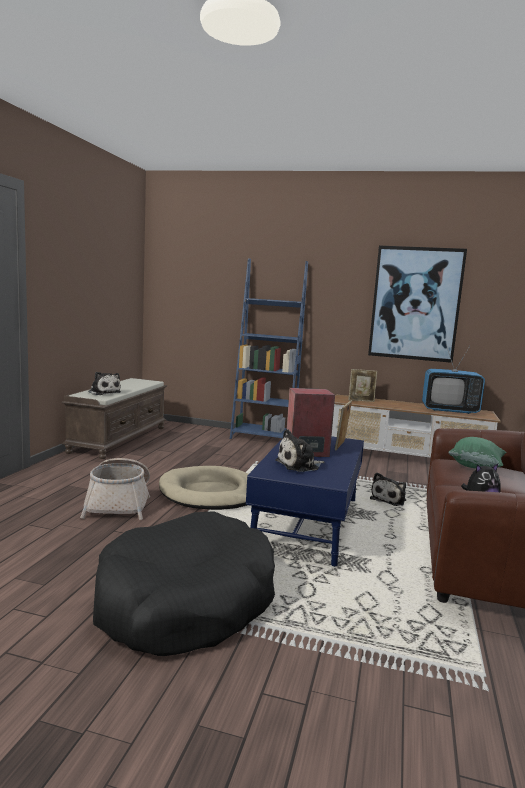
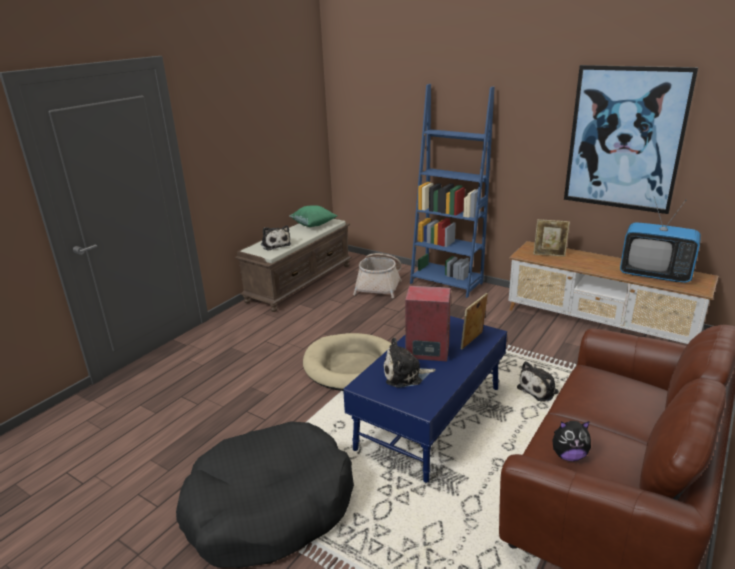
camera: 20 degrees right, 15 degrees up
basket [80,458,150,520] -> basket moved to [353,253,402,298]
green pillow [448,437,506,469] -> green pillow moved to [290,205,338,227]

